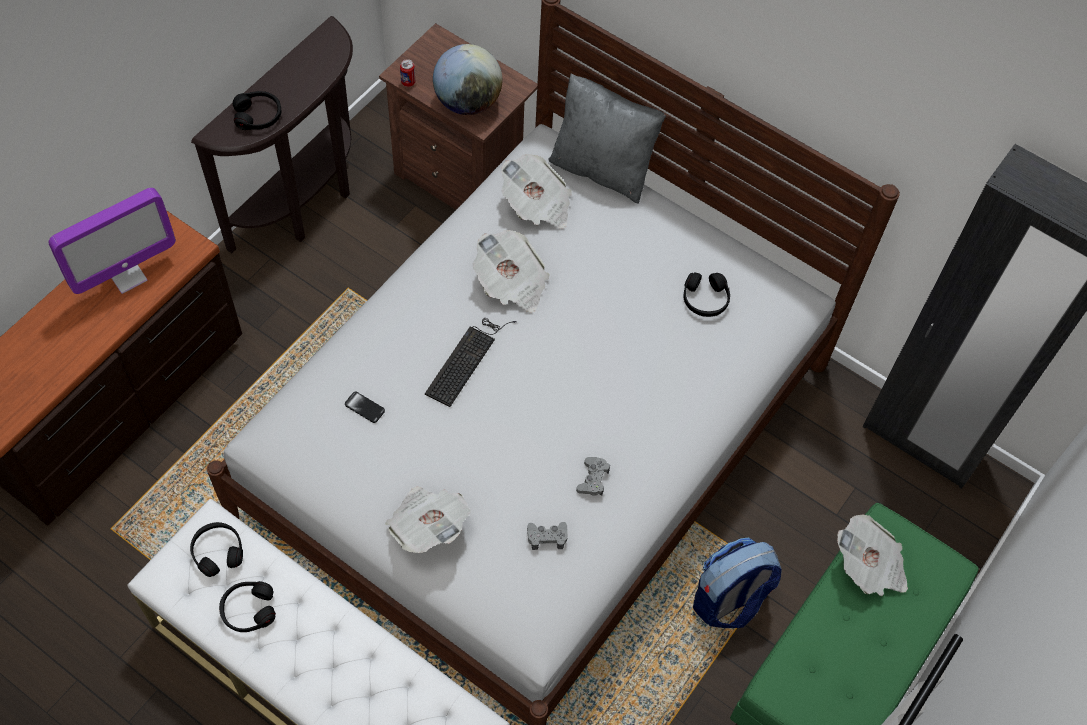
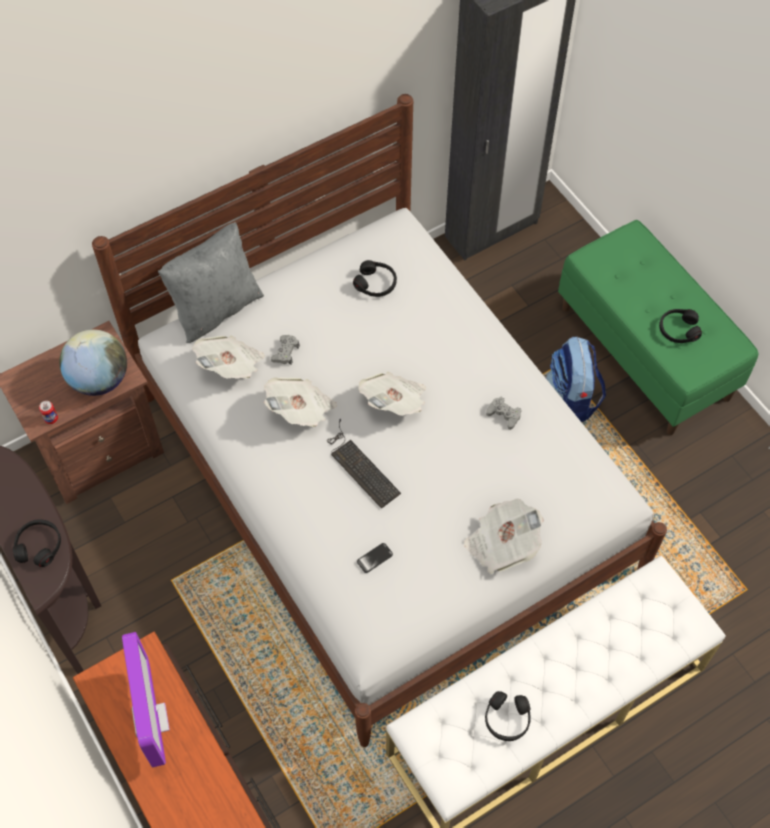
camera: 65 degrees left, 0 degrees up
black headphones [190,522,243,577] -> black headphones moved to [659,309,702,343]
grey game controller [527,522,568,550] -> grey game controller moved to [271,335,300,365]
newspaper [837,514,908,596] -> newspaper moved to [359,372,426,416]

